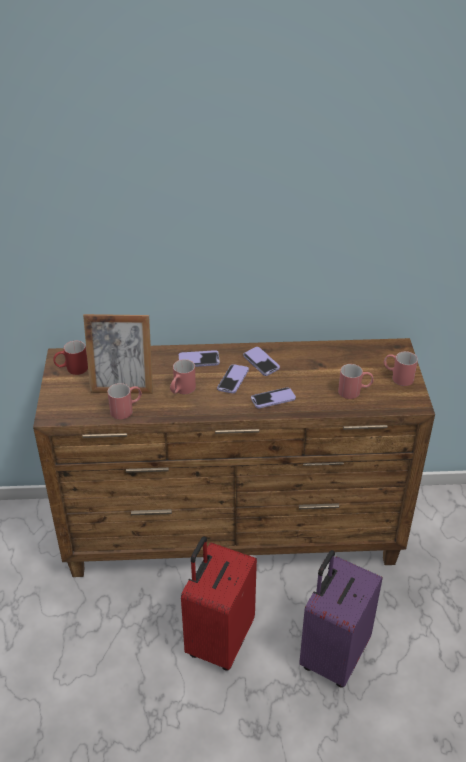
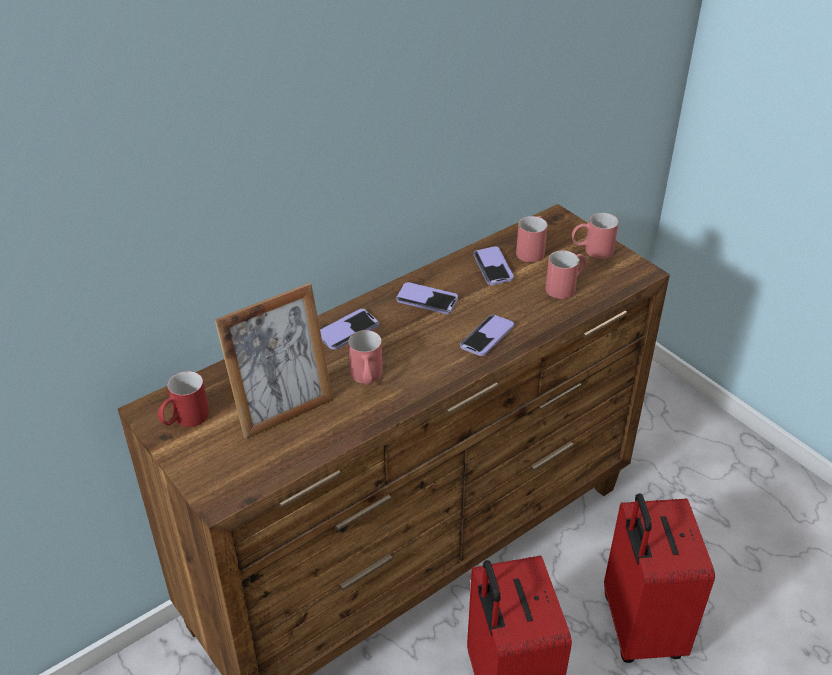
camera: 35 degrees left, 0 degrees up
red mug [107,383,142,419] -> red mug moved to [516,216,548,263]
phone [217,364,249,393] -> phone moved to [474,246,514,285]
purple suitcase [299,550,383,688] -> red suitcase [604,494,715,663]

